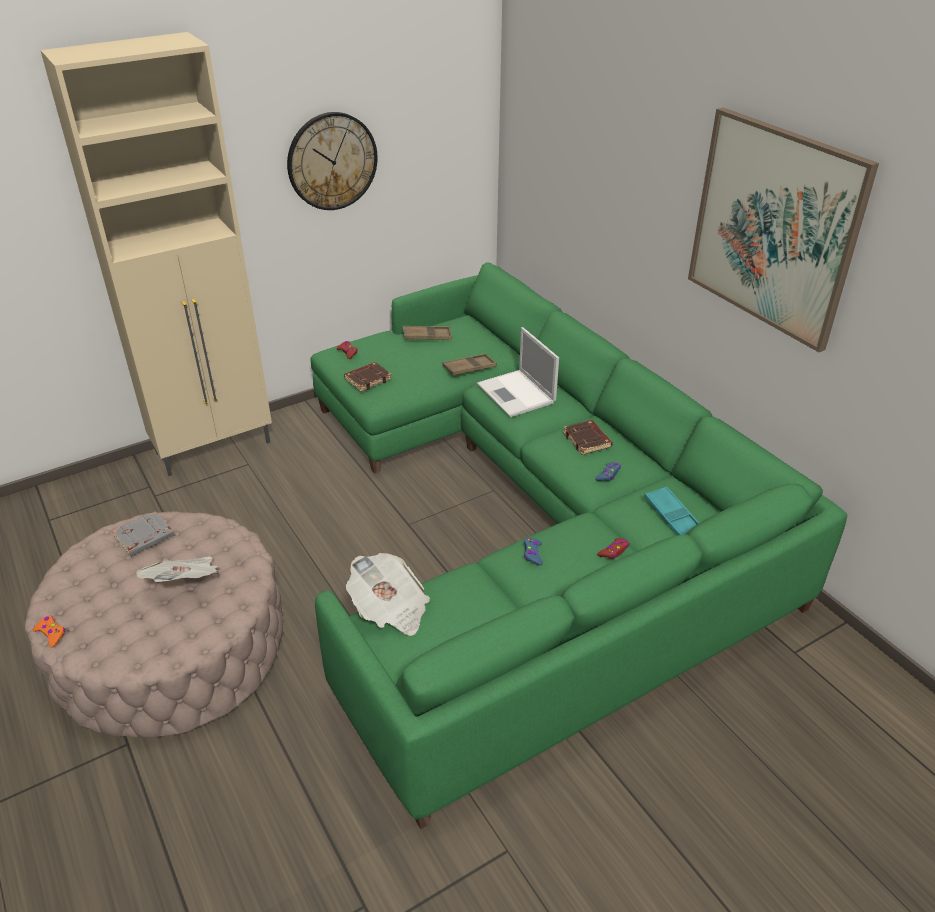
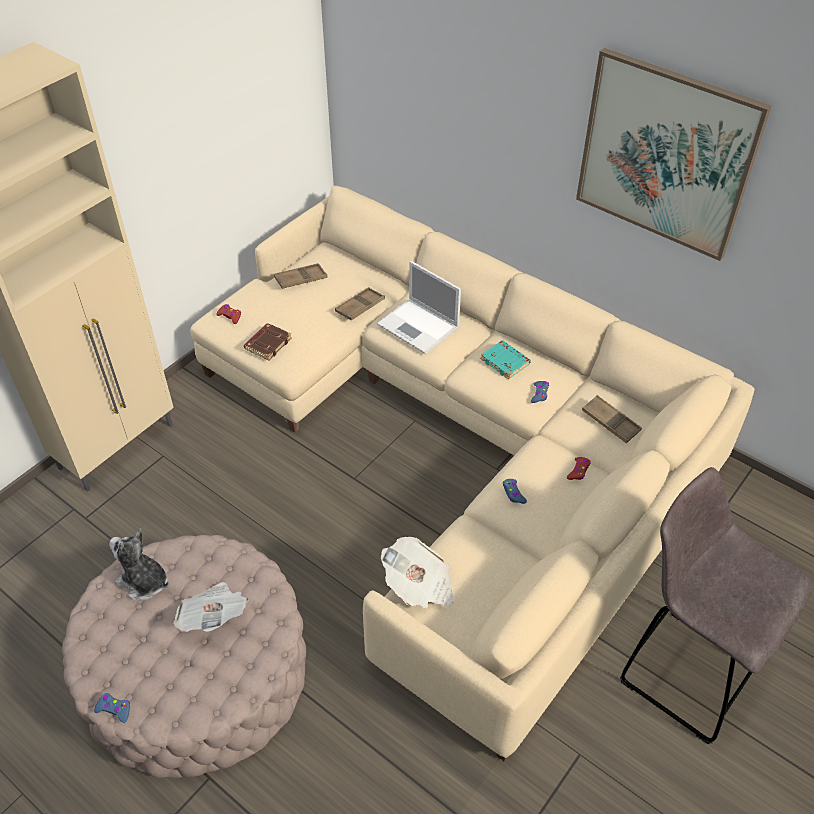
camera: 20 degrees left, 10 degrees up
orange game controller [33,615,65,647] -> blue game controller [94,693,130,723]
grey book [112,511,174,556] -> plush toy [109,528,169,601]
wall clock [287,112,378,210] -> none
green sofa [311,262,847,829] -> beige sofa [190,186,755,761]
brown book [563,420,613,455] -> turquoise book [481,340,531,379]
turquoise tray [644,486,699,535] -> brown tray [582,395,642,444]
none -> grey stool [620,467,814,744]

